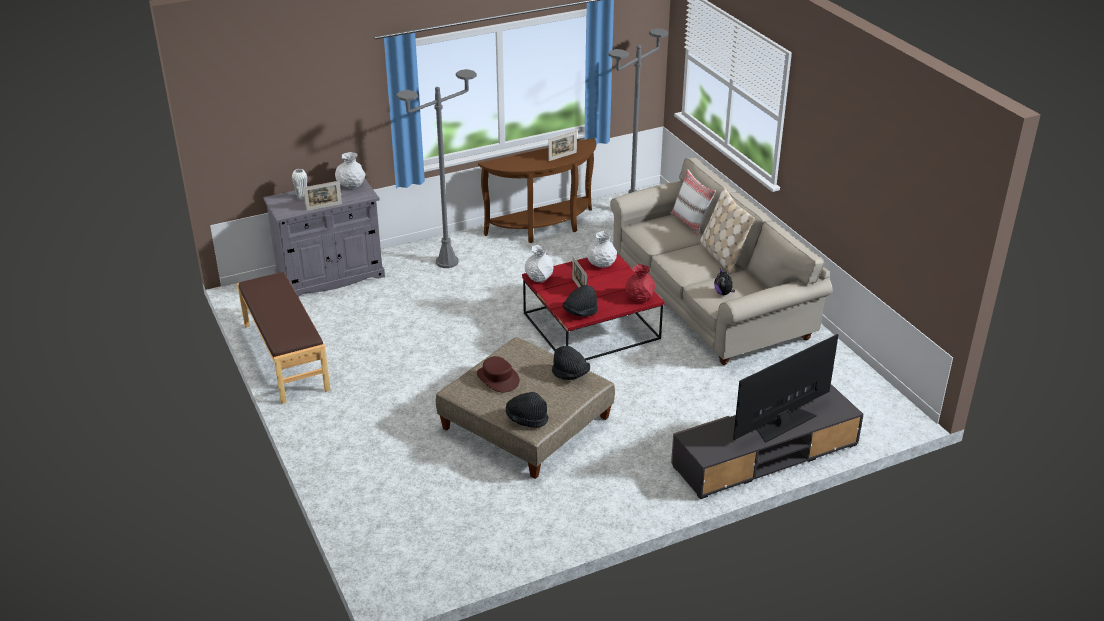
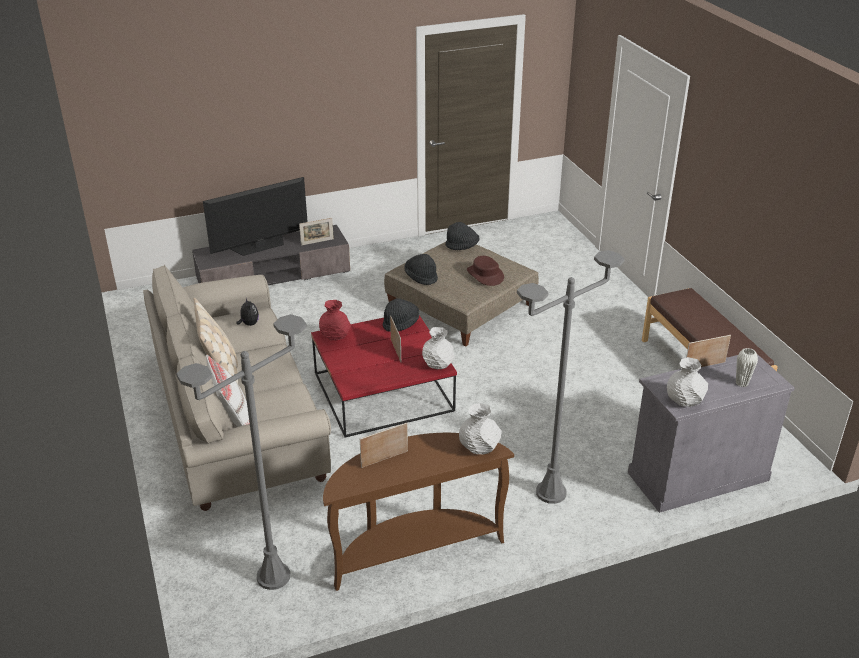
camera: 175 degrees left, 0 degrees up
white vase [587,231,617,268] -> white vase moved to [459,403,502,454]
none -> picture frame [299,218,334,246]

